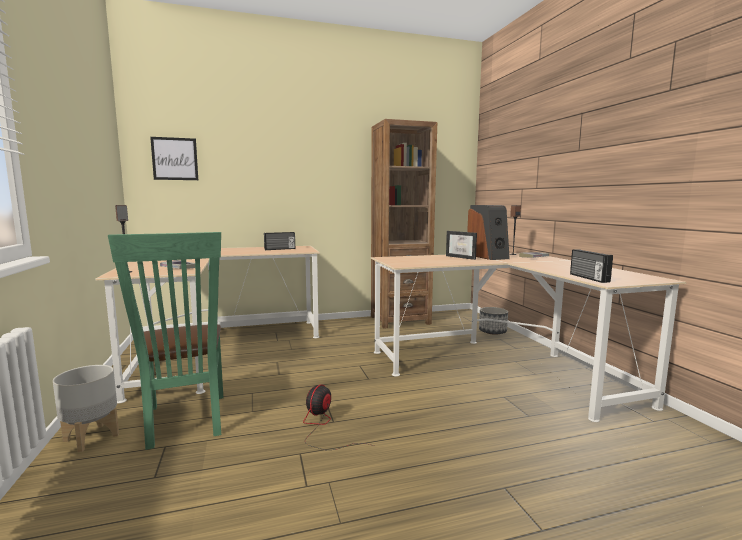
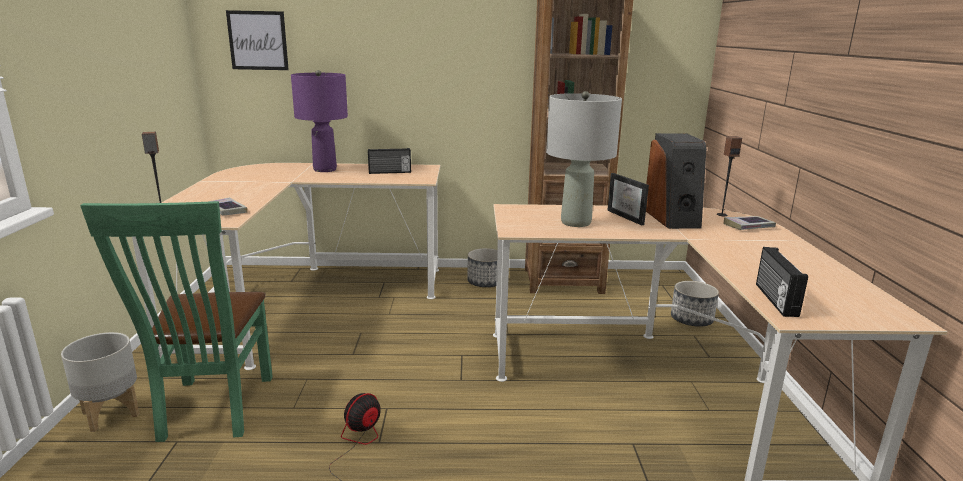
camera: 15 degrees right, 10 degrees up
none -> purple table lamp [291,70,348,172]
none -> planter [467,248,497,287]
none -> grey table lamp [546,91,622,227]

